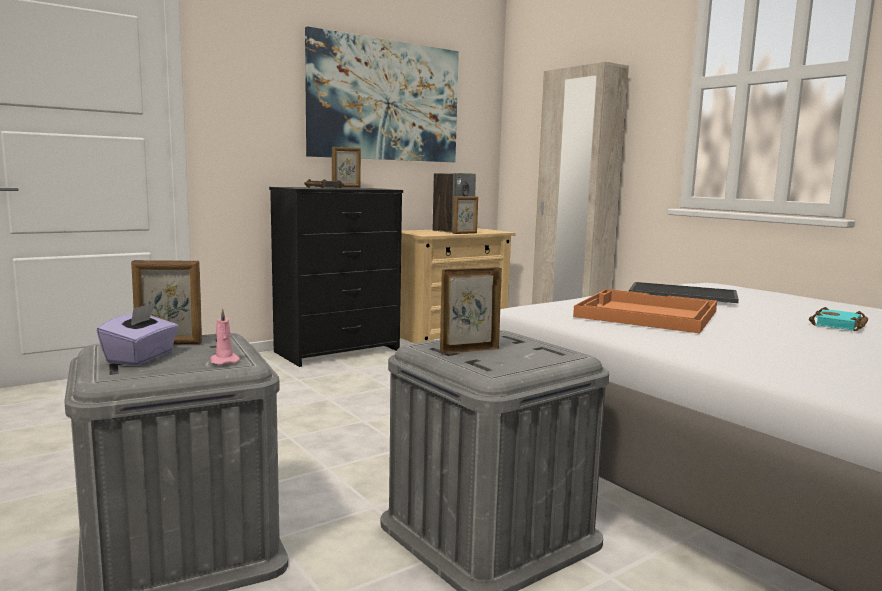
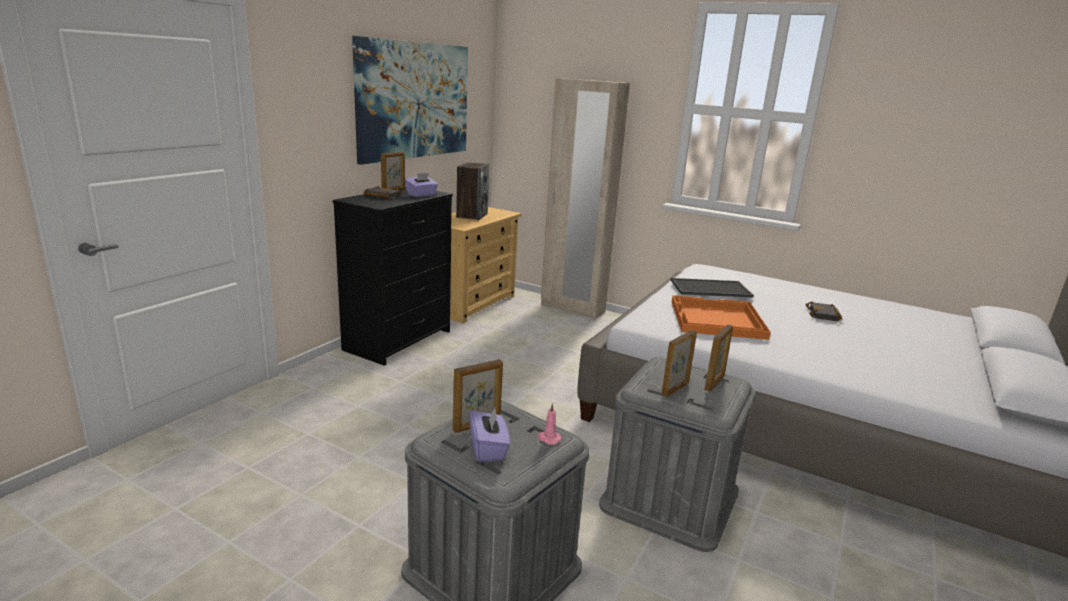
camera: 25 degrees left, 10 degrees up
picture frame [452,196,478,234] -> picture frame moved to [705,324,733,392]
turquoise book [809,307,868,331] -> black book [805,301,842,321]
none -> purple tissue box [405,173,438,197]

